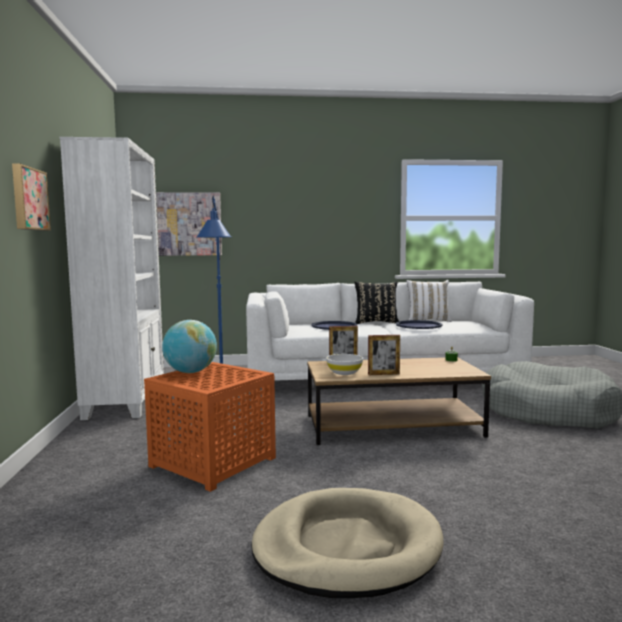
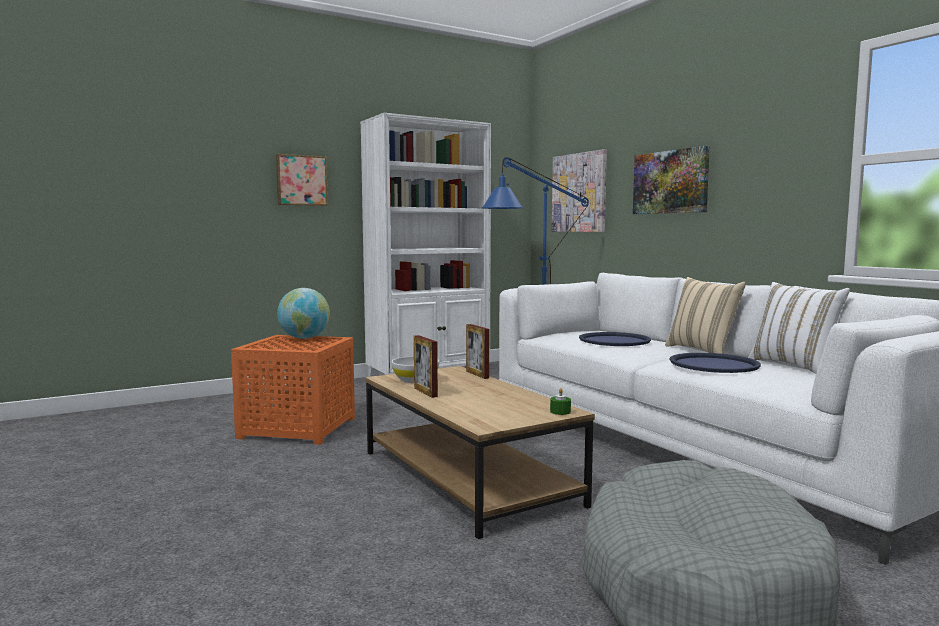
camera: 65 degrees right, 0 degrees up
beige dog bed [251,488,443,598] -> none
black pillow [354,281,399,324] -> beige pillow [665,277,746,354]
none -> picture [633,146,710,214]

